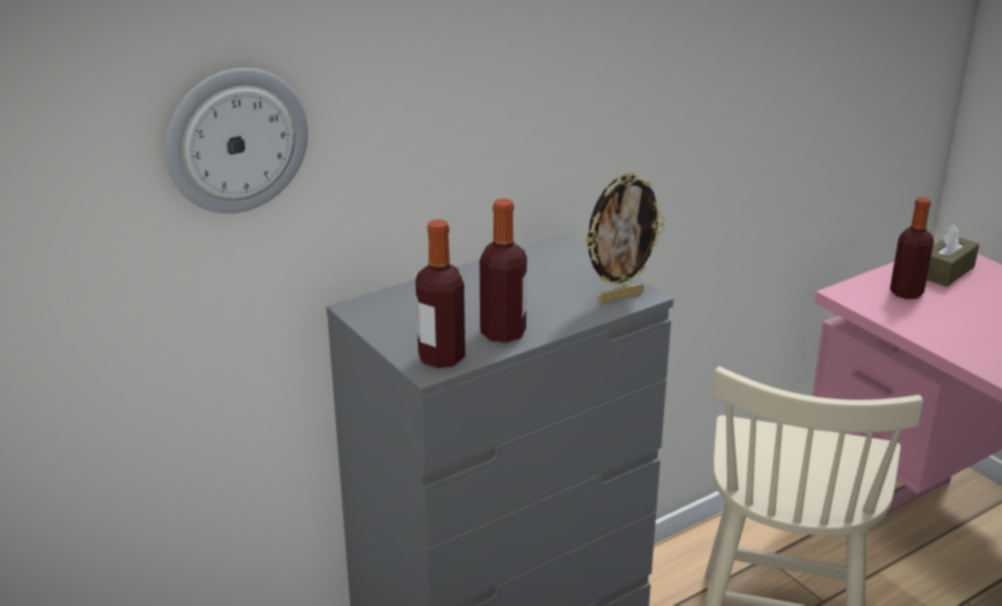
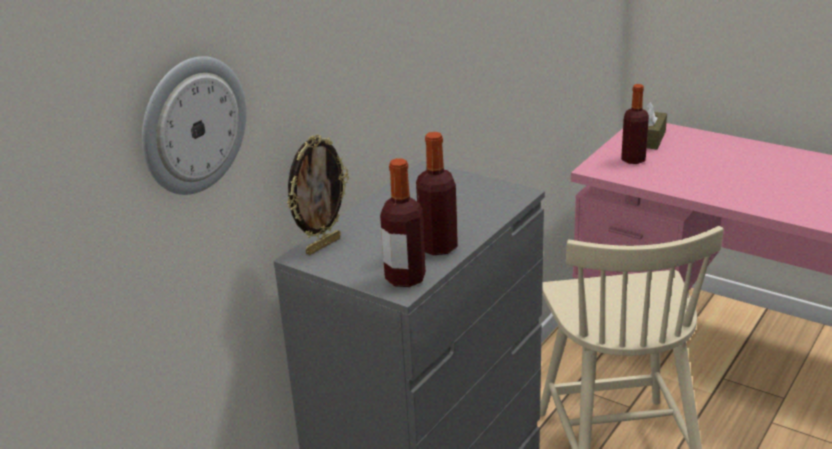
camera: 20 degrees left, 0 degrees up
picture frame [585,172,665,304] -> picture frame moved to [287,135,349,255]

